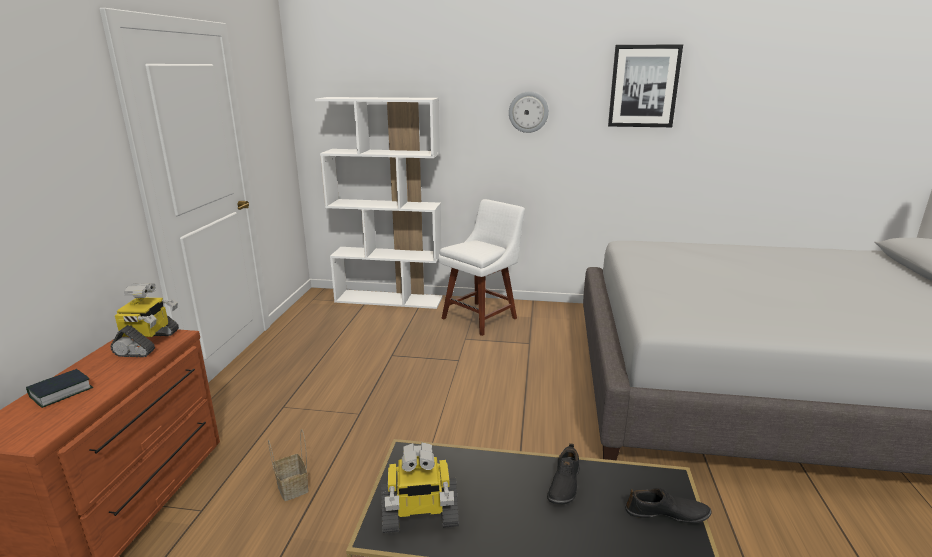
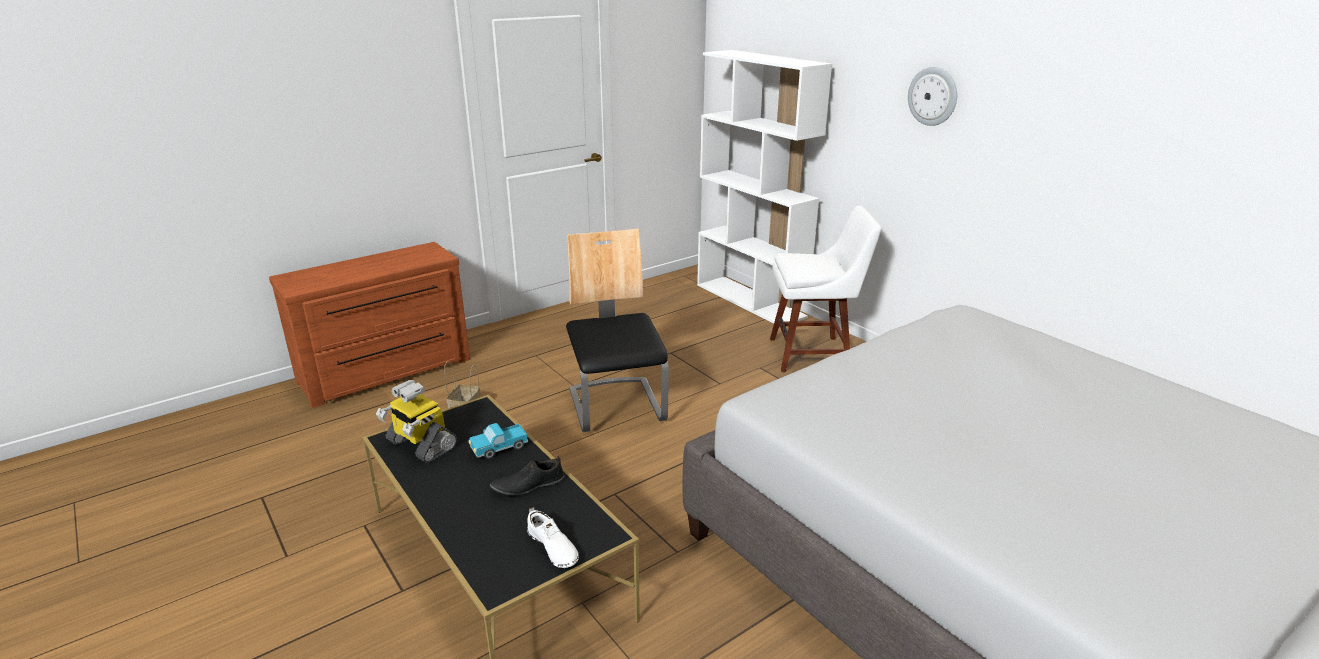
camera: 45 degrees right, 5 degrees up
book [26,369,93,408] -> none
toy robot [110,283,179,357] -> none
picture [608,44,683,127] -> none
black shoe [625,488,712,523] -> white shoe [527,507,579,568]
none -> toy truck [468,423,528,459]
none -> chair [566,228,669,432]

